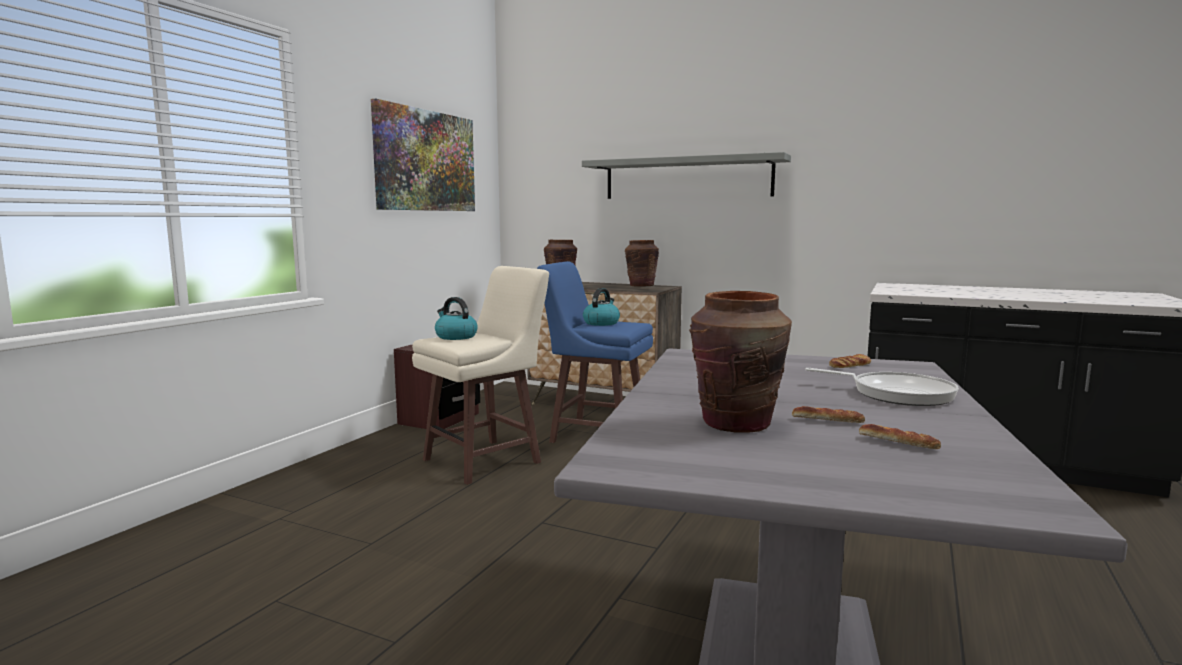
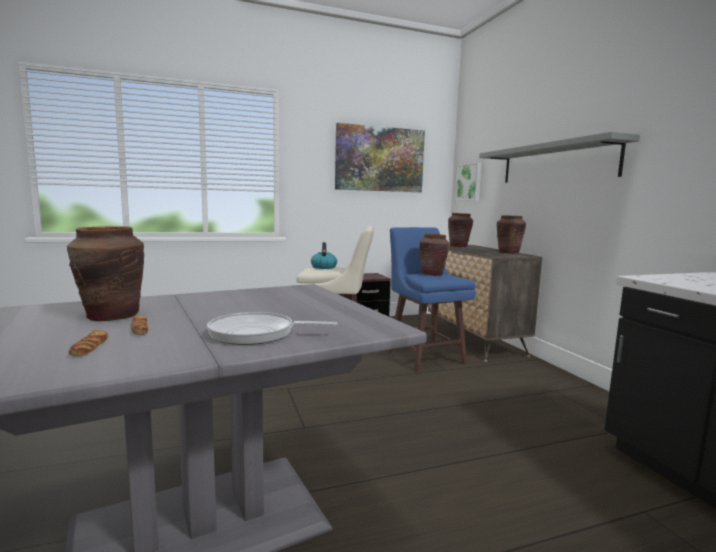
camera: 45 degrees right, 0 degrees up
kettle [583,288,620,326] -> brown vase [420,234,450,276]
frying pan [805,368,959,406] -> frying pan turned 105 degrees clockwise [207,312,338,345]
bread [829,354,871,368] -> none
none -> picture [455,162,482,201]

